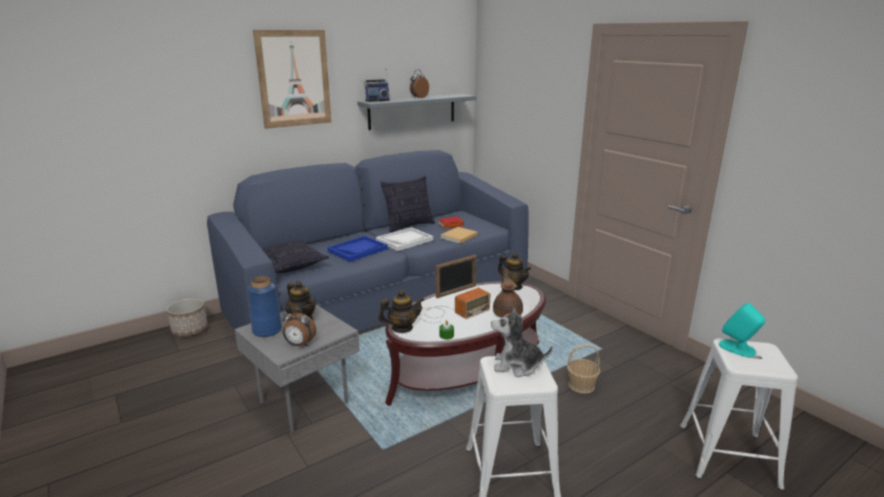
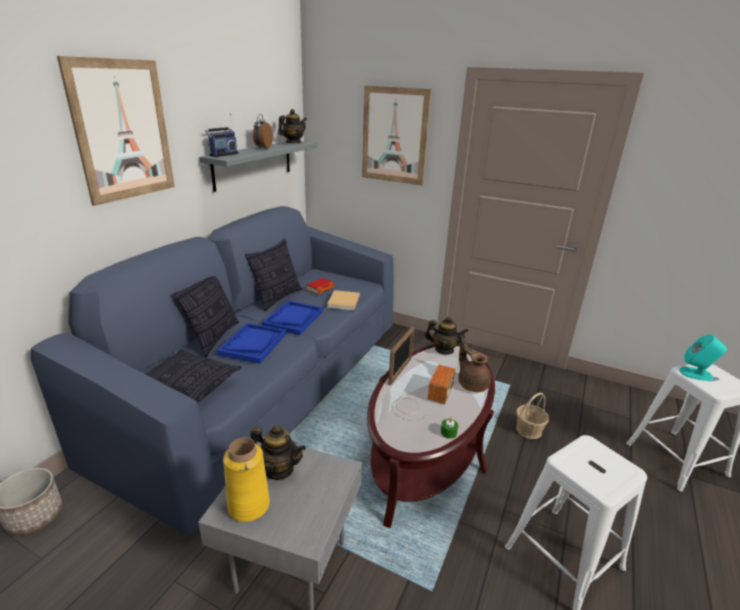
camera: 30 degrees left, 5 degrees up
blue vase [248,276,282,337] -> yellow vase [223,437,270,522]
alarm clock [282,307,316,347] -> none
white tray [376,227,433,251] -> blue tray [262,301,323,335]
teapot [378,290,424,333] -> teapot moved to [278,109,307,143]
plush toy [491,307,553,377] -> none
none -> pillow [174,276,239,357]
none -> picture [362,86,431,186]

